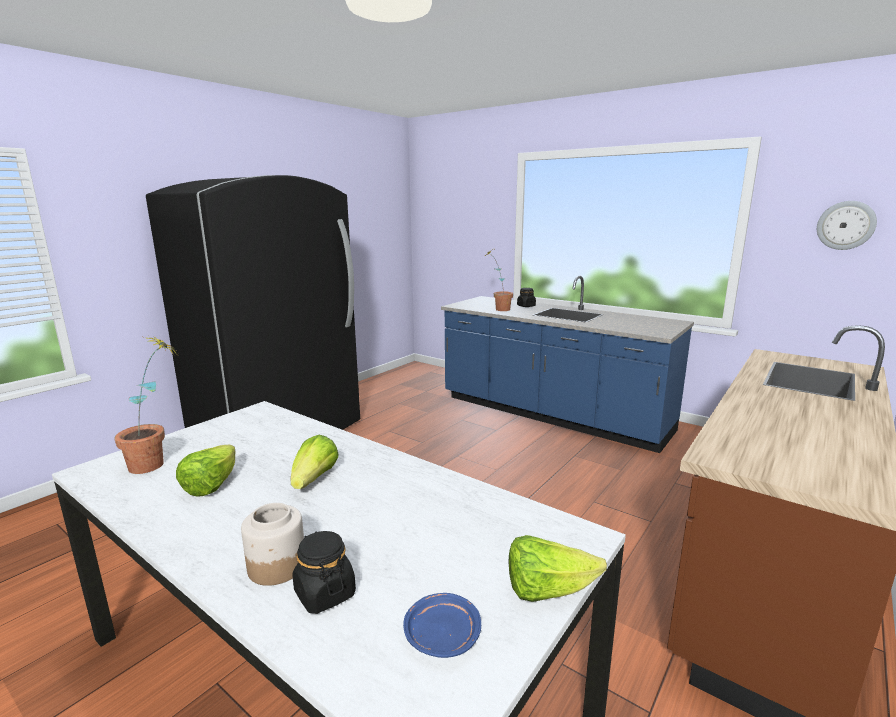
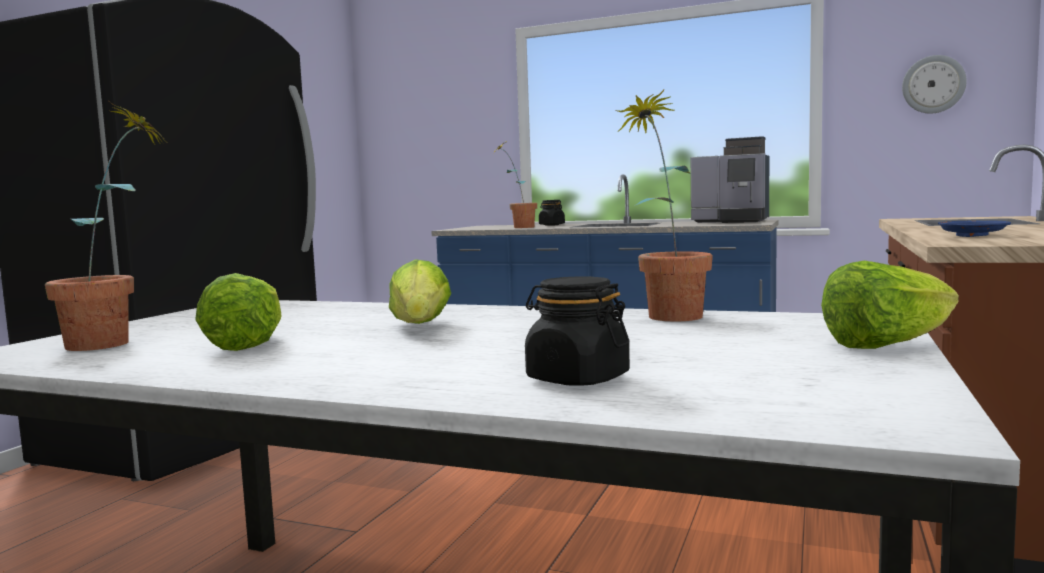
camera: 15 degrees left, 10 degrees down
jar [241,503,304,586] -> none
blue plate [403,593,481,658] -> blue plate moved to [938,221,1011,237]
none -> potted plant [615,89,713,321]
none -> coffee machine [691,136,769,223]

